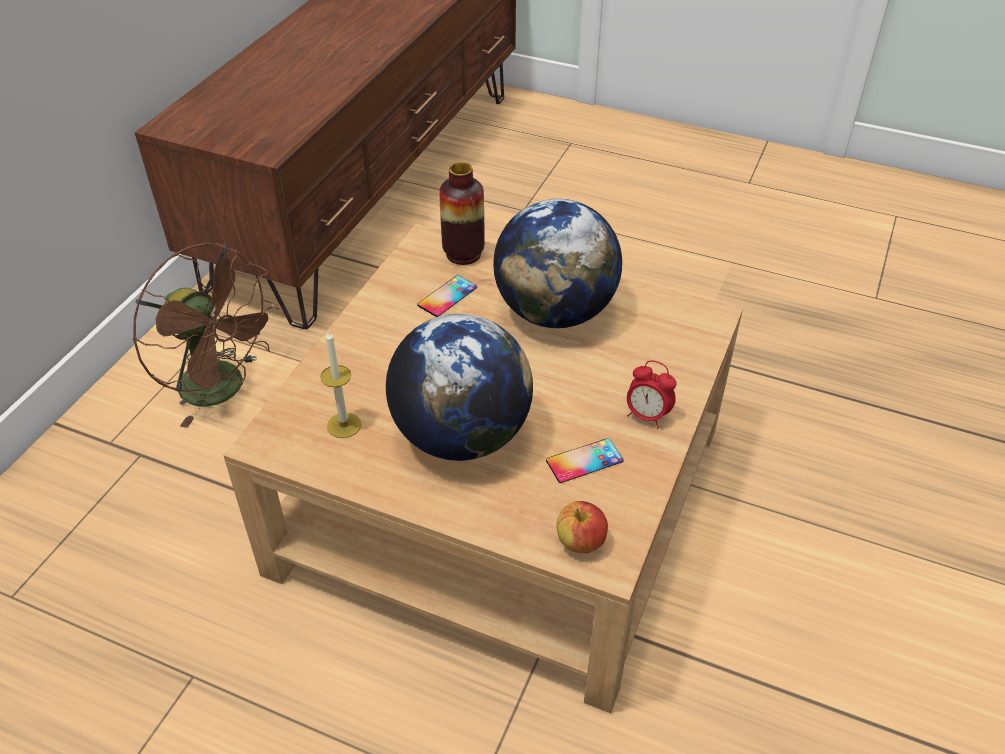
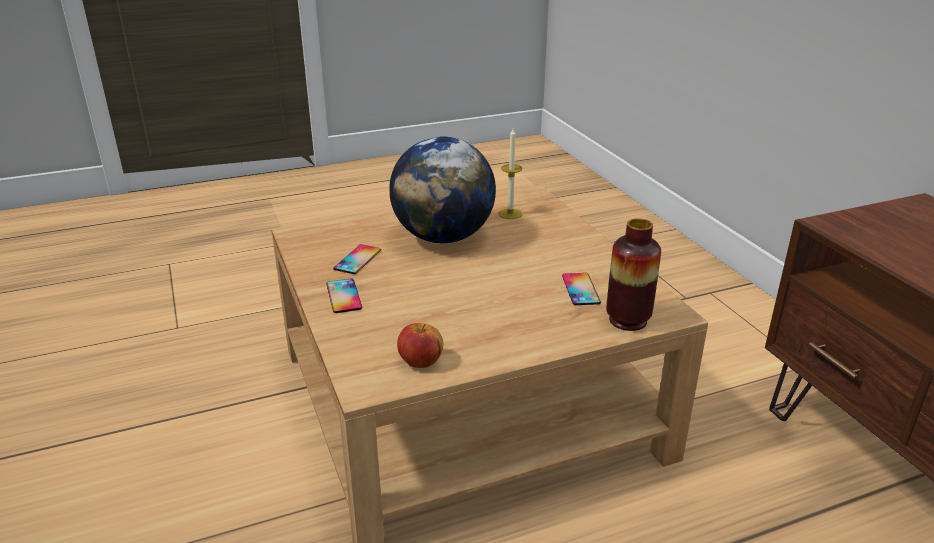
camera: 135 degrees right, 15 degrees down
brown fan [133,242,279,428] -> none
globe [493,199,622,328] -> none
apple [557,501,608,553] -> apple moved to [397,323,443,368]
alarm clock [627,360,677,429] -> phone [326,279,362,313]

